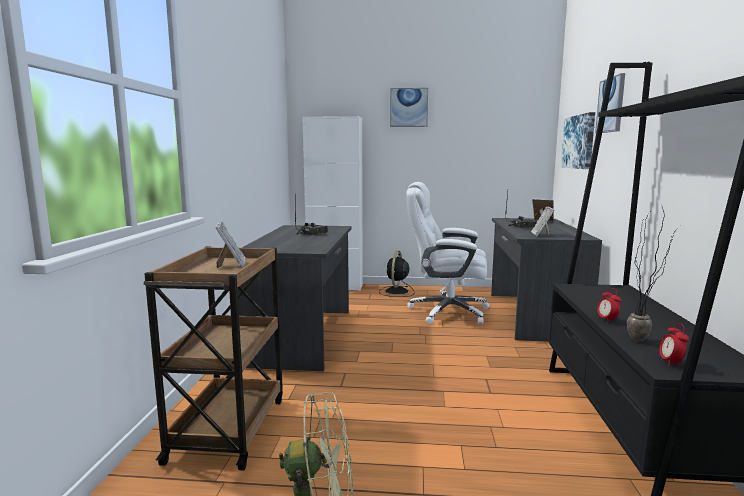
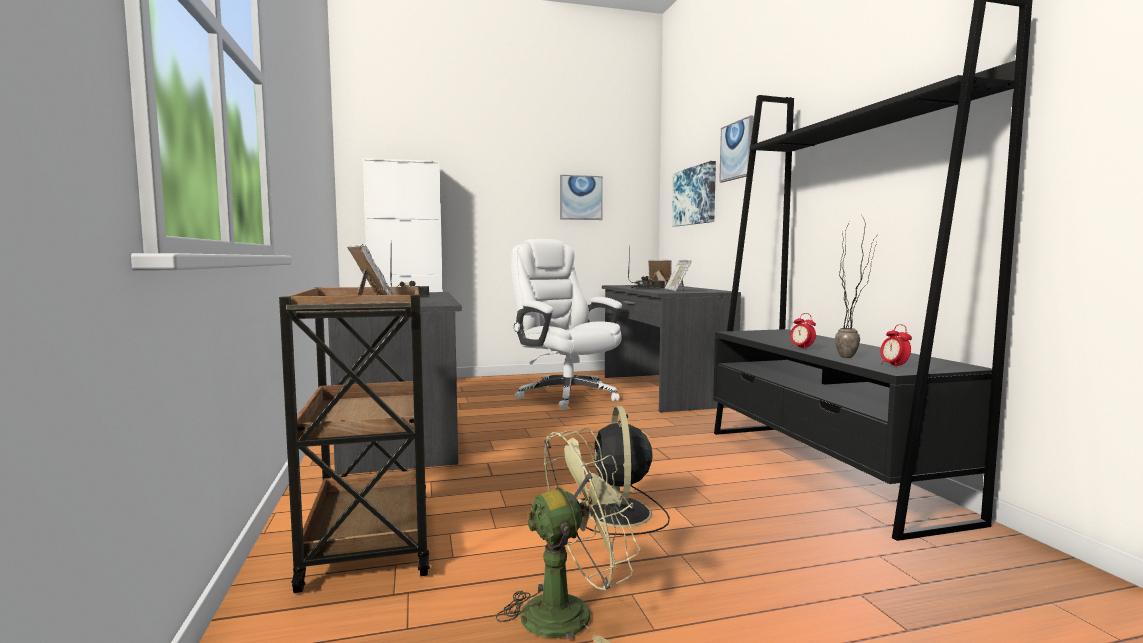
camera: 20 degrees left, 5 degrees down
black fan [379,251,414,297] -> black fan moved to [582,406,670,535]
picture [390,88,428,127] -> picture moved to [560,175,603,220]
white office chair [406,182,490,324] -> white office chair turned 60 degrees clockwise [511,239,622,409]

